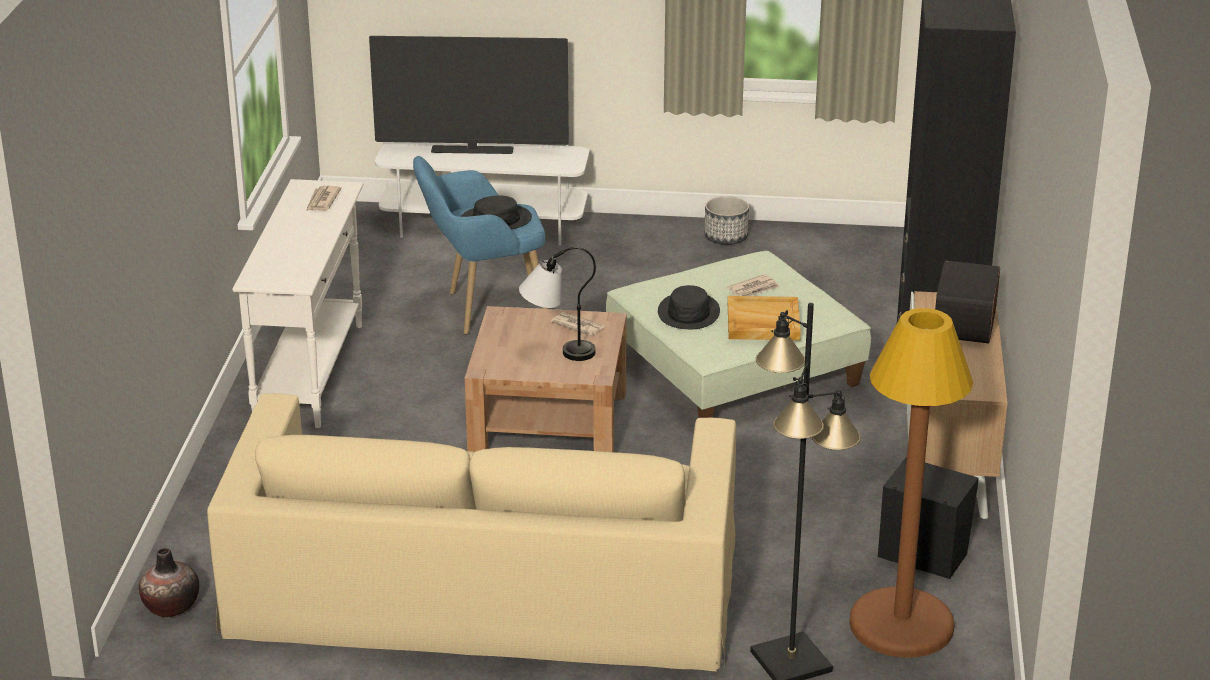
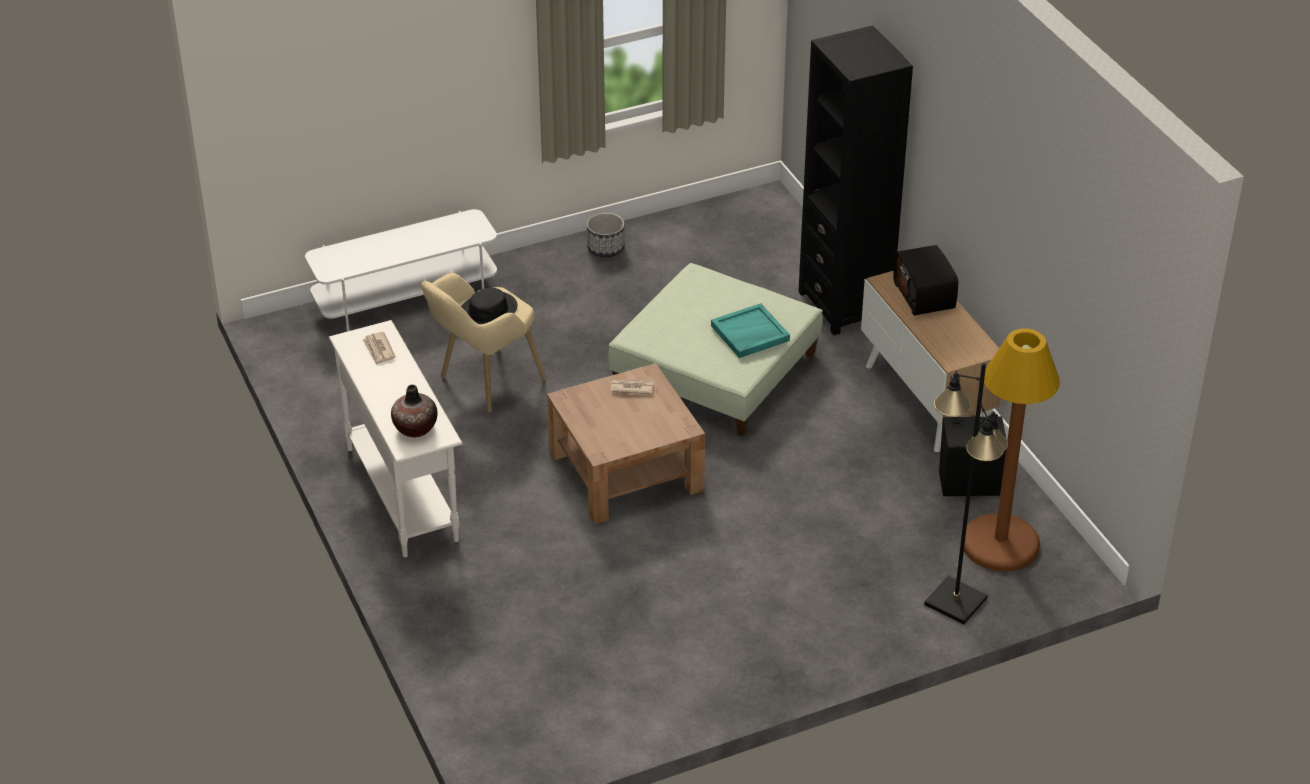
camera: 30 degrees left, 10 degrees up
vase [139,548,199,617] -> vase moved to [391,385,438,438]
beige sofa [207,393,736,671] -> none
television [369,36,569,154] -> none
blue armchair [413,156,548,334] -> beige armchair [421,273,546,413]
table lamp [519,247,596,361] -> none
black hat [658,285,720,329] -> none
newspaper [727,274,779,296] -> none
beige tray [728,296,801,340] -> turquoise tray [711,303,790,358]

